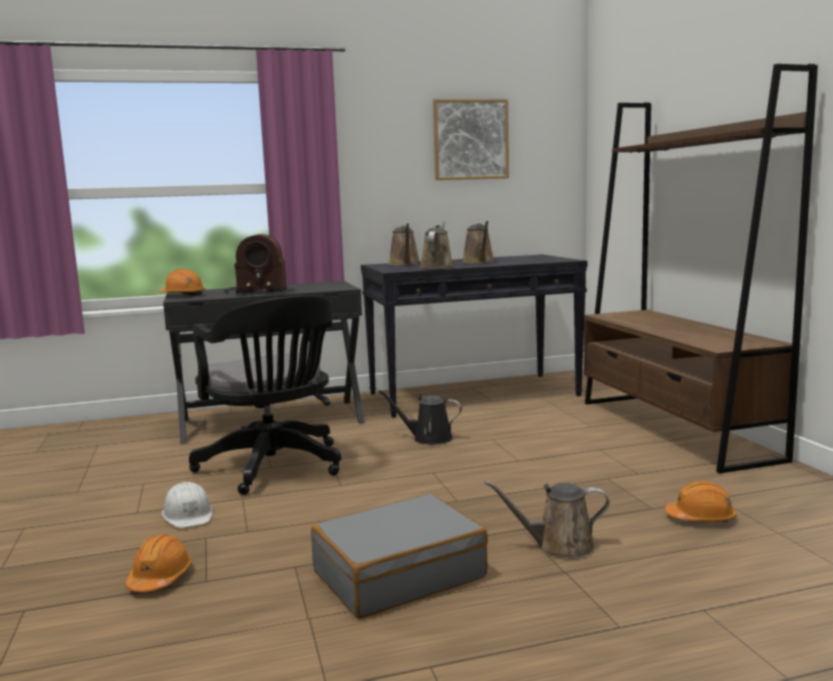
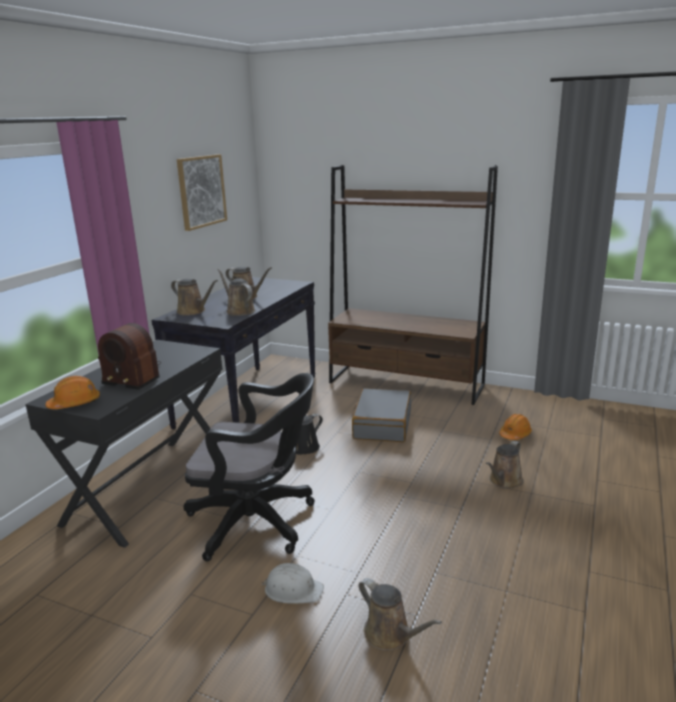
camera: 50 degrees left, 10 degrees up
orange hard hat [125,534,192,592] -> brown watering can [359,578,442,651]
radio [224,234,287,294] -> radio turned 75 degrees clockwise [98,323,161,390]
grey suitcase [311,493,488,619] -> grey suitcase moved to [352,388,411,442]

